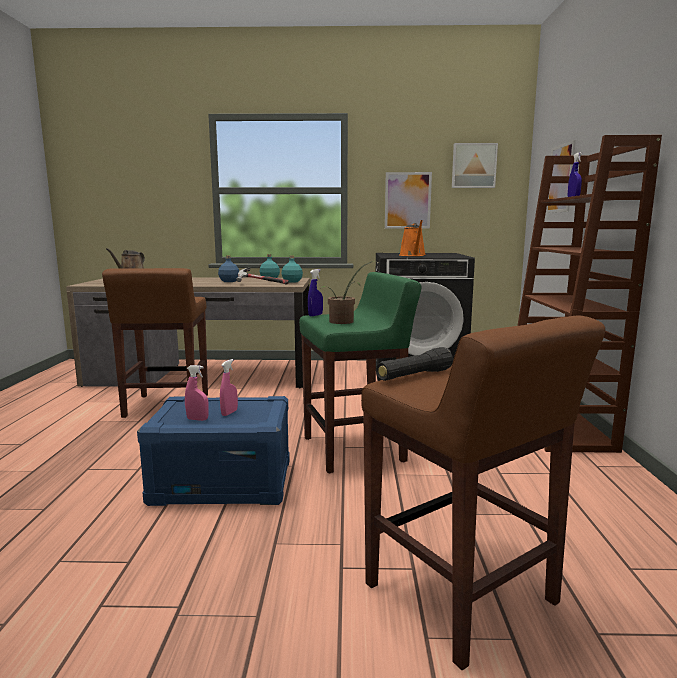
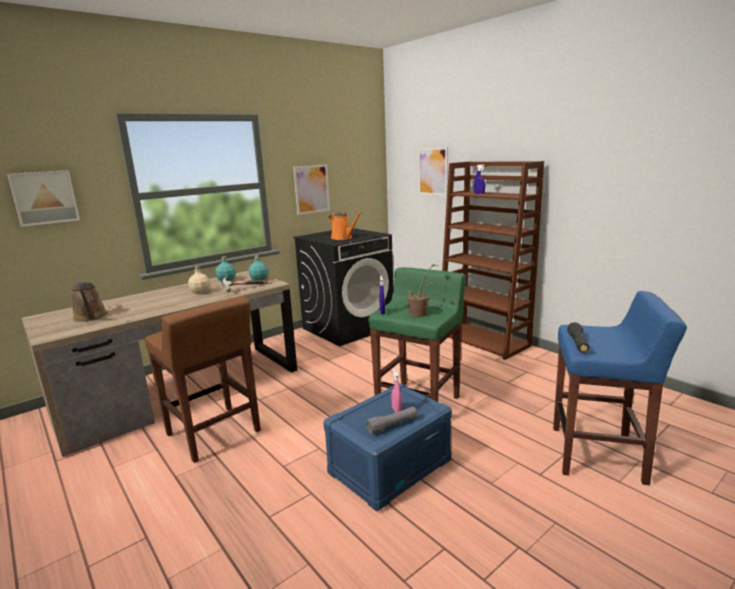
camera: 40 degrees left, 5 degrees up
pink spray bottle [185,365,209,421] -> grey flashlight [366,407,417,434]
blue bottle [218,255,239,282] -> beige bottle [188,266,211,294]
brown stool [361,315,605,670] -> blue stool [553,291,687,485]
picture [452,143,498,188] -> picture moved to [7,170,80,227]

